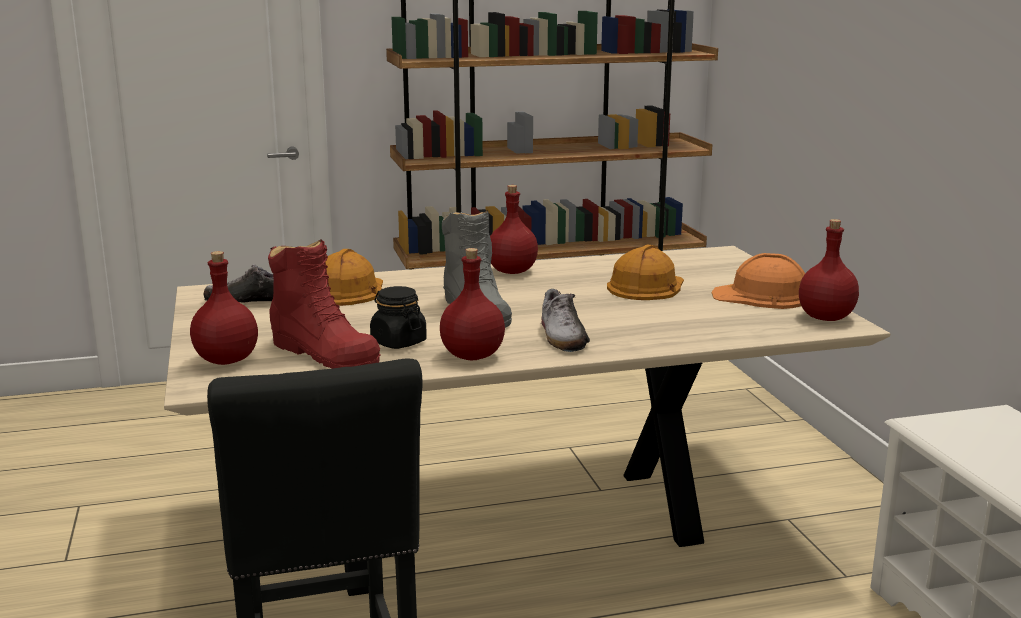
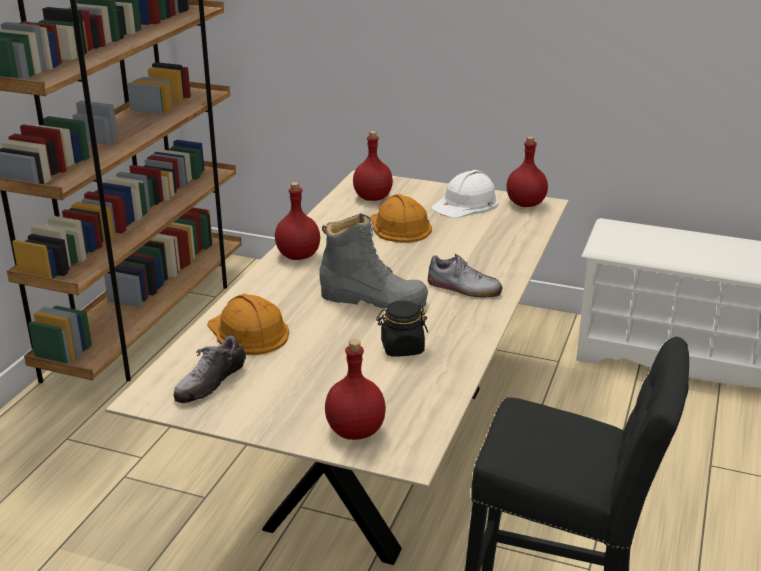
camera: 55 degrees left, 10 degrees up
red boot [268,239,381,369] -> none
red bottle [440,248,505,360] -> red bottle moved to [353,131,393,201]
orange hard hat [712,253,805,309] -> white hard hat [432,170,498,218]

